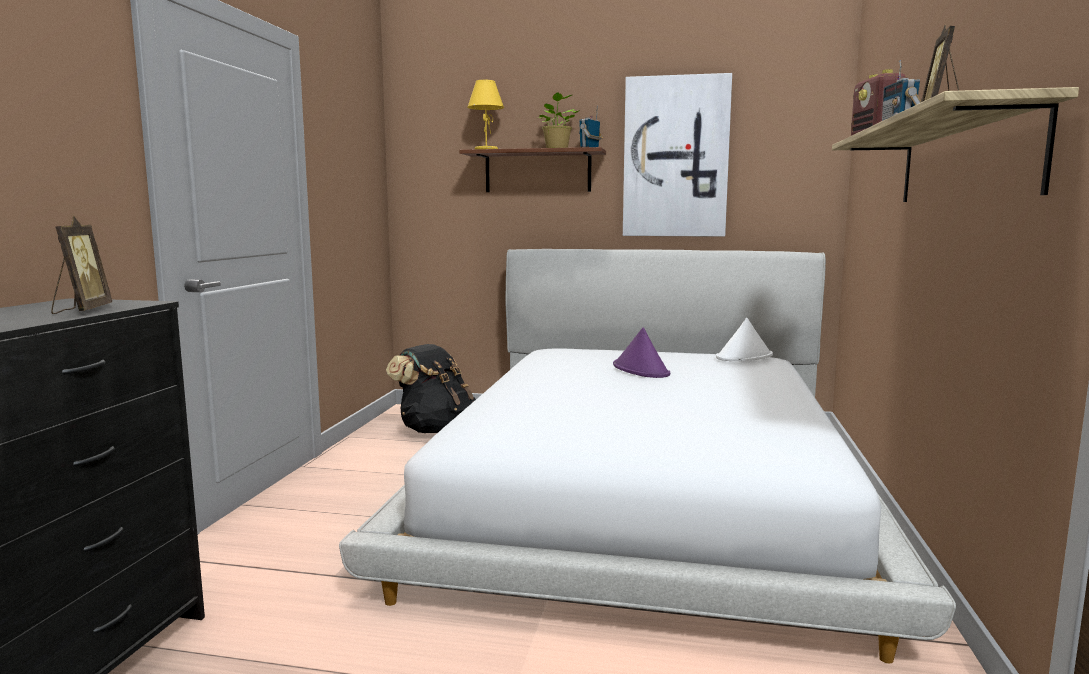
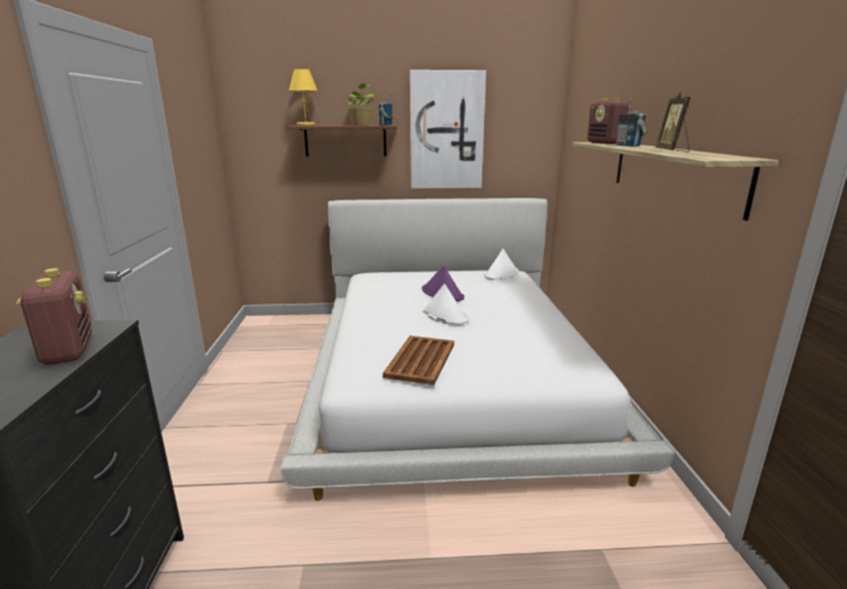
camera: 15 degrees left, 10 degrees up
picture frame [51,216,112,314] -> radio [15,268,92,365]
black backpack [386,344,476,433] -> none
none -> brown tray [383,336,454,385]
none -> white hat [423,284,469,325]

